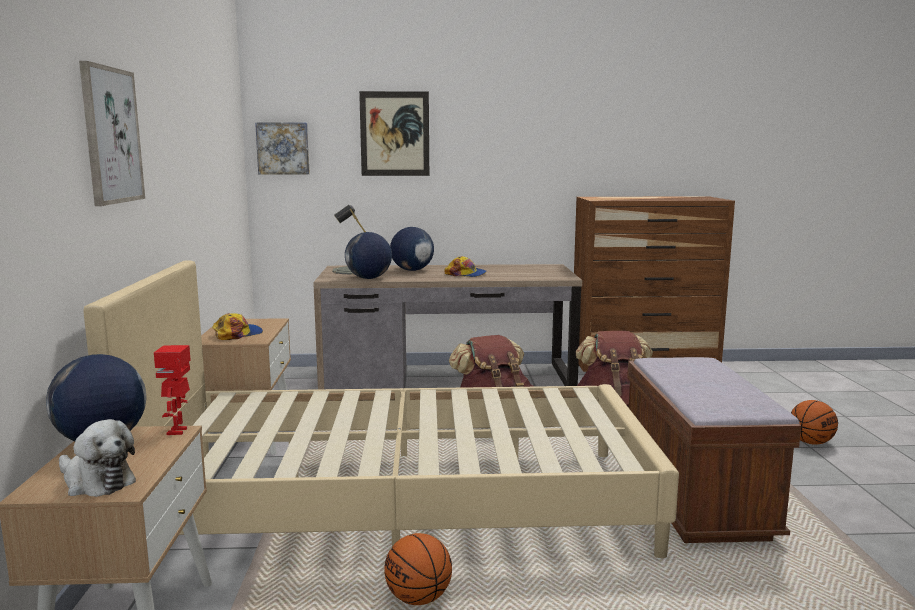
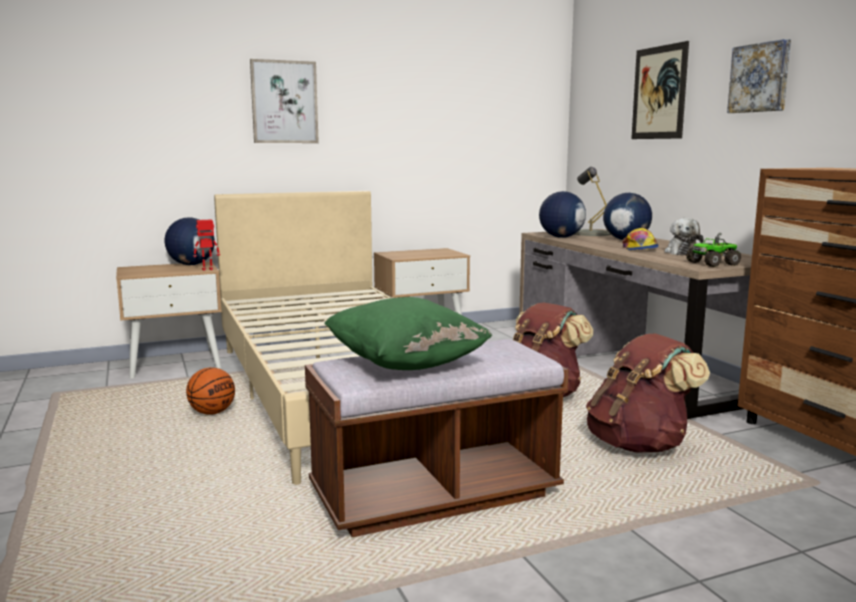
camera: 70 degrees right, 0 degrees up
plush toy [59,419,136,497] -> plush toy moved to [664,218,704,255]
cap [212,313,263,340] -> none
picture [255,122,310,175] -> picture moved to [727,39,791,113]
basketball [791,400,838,445] -> none
none -> green pillow [324,297,492,370]
none -> toy truck [686,233,741,267]

